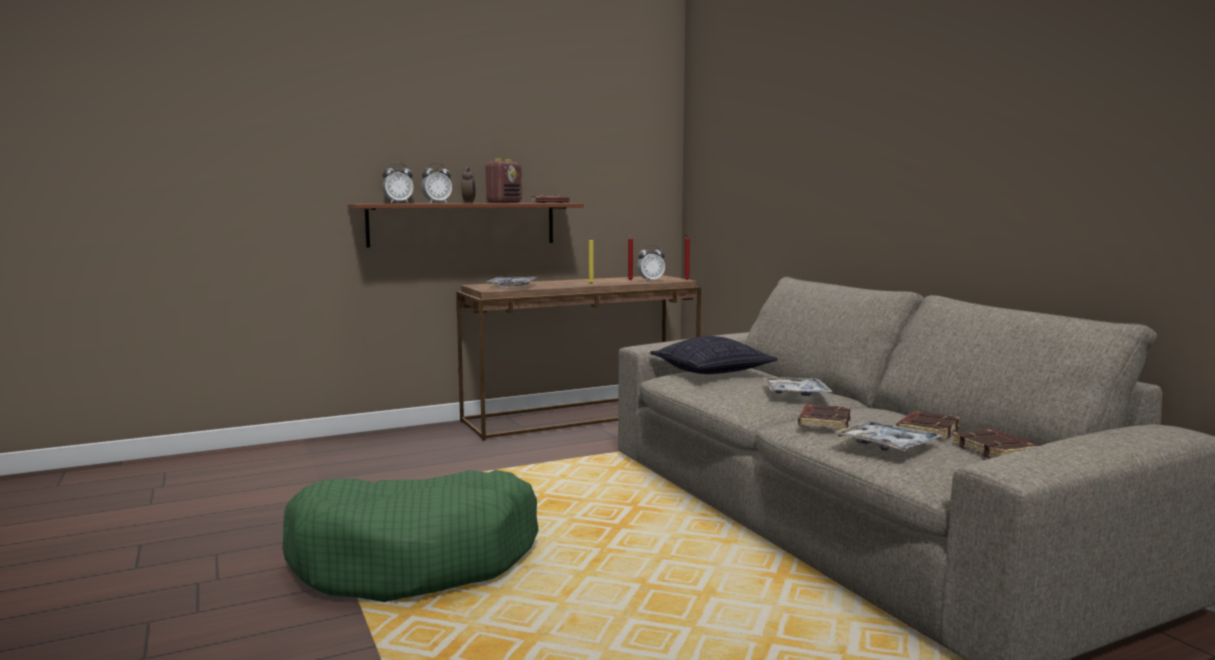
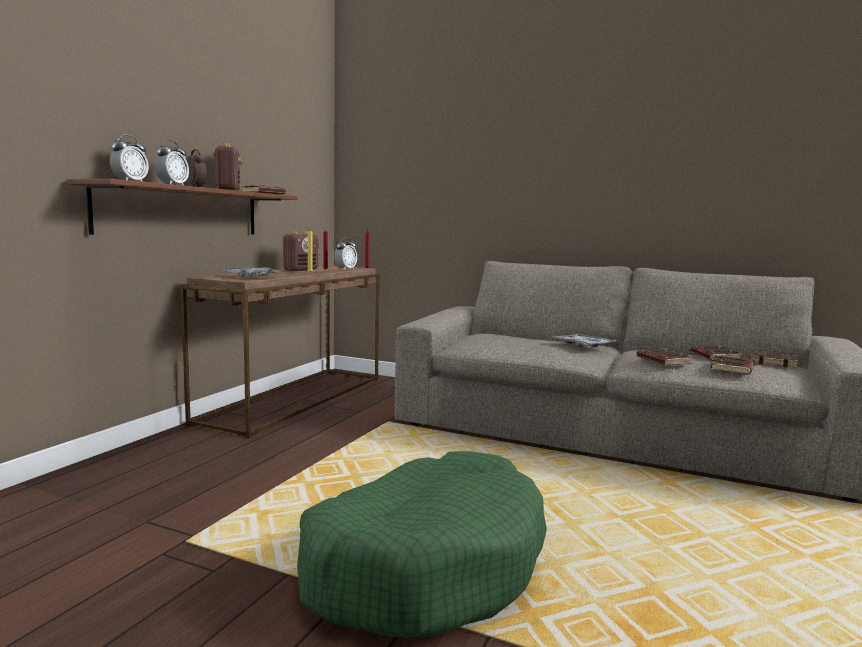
camera: 40 degrees left, 0 degrees up
pillow [650,336,778,374] -> none
tray [832,421,942,451] -> brown book [710,355,755,375]
none -> radio [283,231,318,271]

